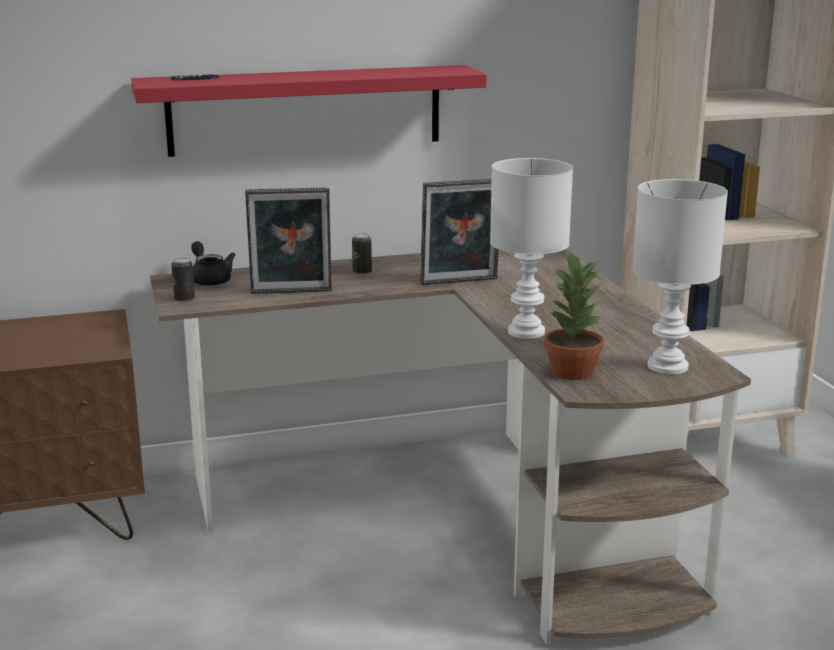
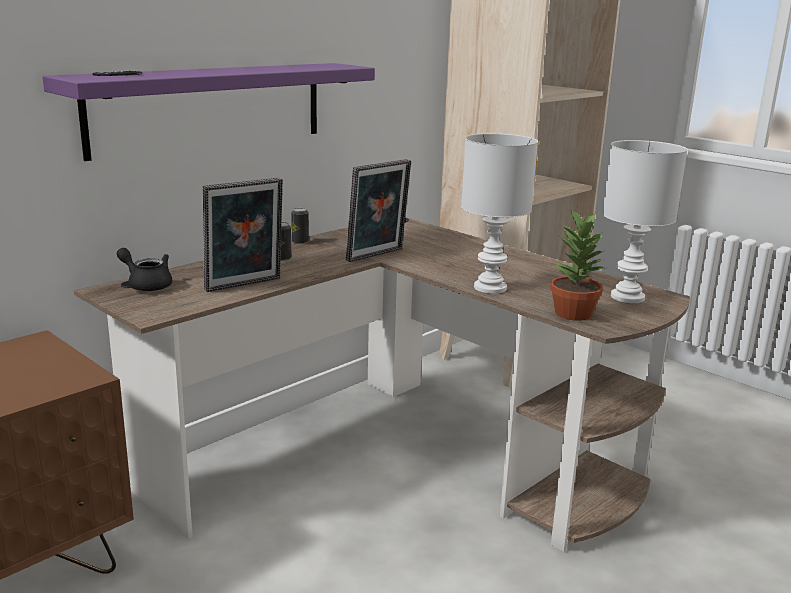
camera: 30 degrees left, 0 degrees up
red shelf [131,65,487,157] -> purple shelf [43,63,375,161]
can [171,258,195,302] -> can moved to [291,208,309,244]

